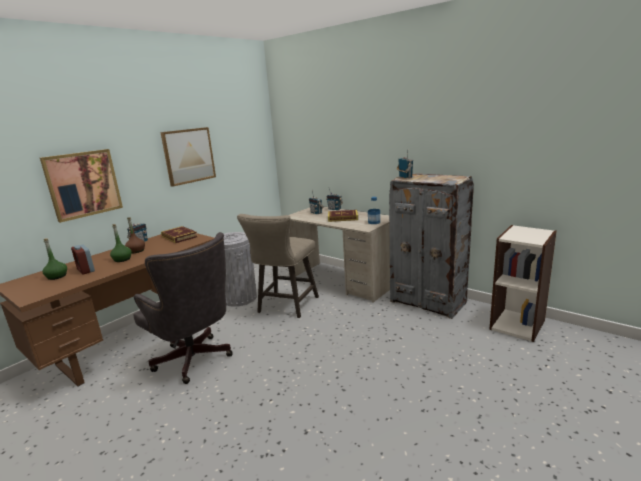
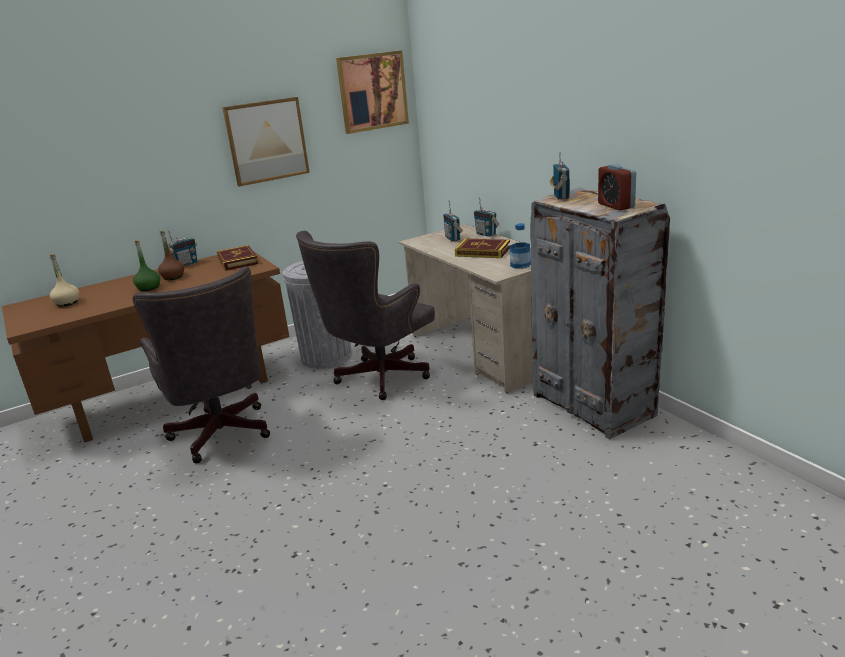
camera: 20 degrees right, 5 degrees up
picture [40,149,123,223] -> picture moved to [336,50,409,134]
green bottle [42,238,67,280] -> beige bottle [50,254,79,307]
alarm clock [71,244,95,275] -> alarm clock moved to [598,164,636,210]
beige stool [237,214,319,318] -> grey office chair [296,231,435,400]
bookcase [489,225,557,342] -> none

